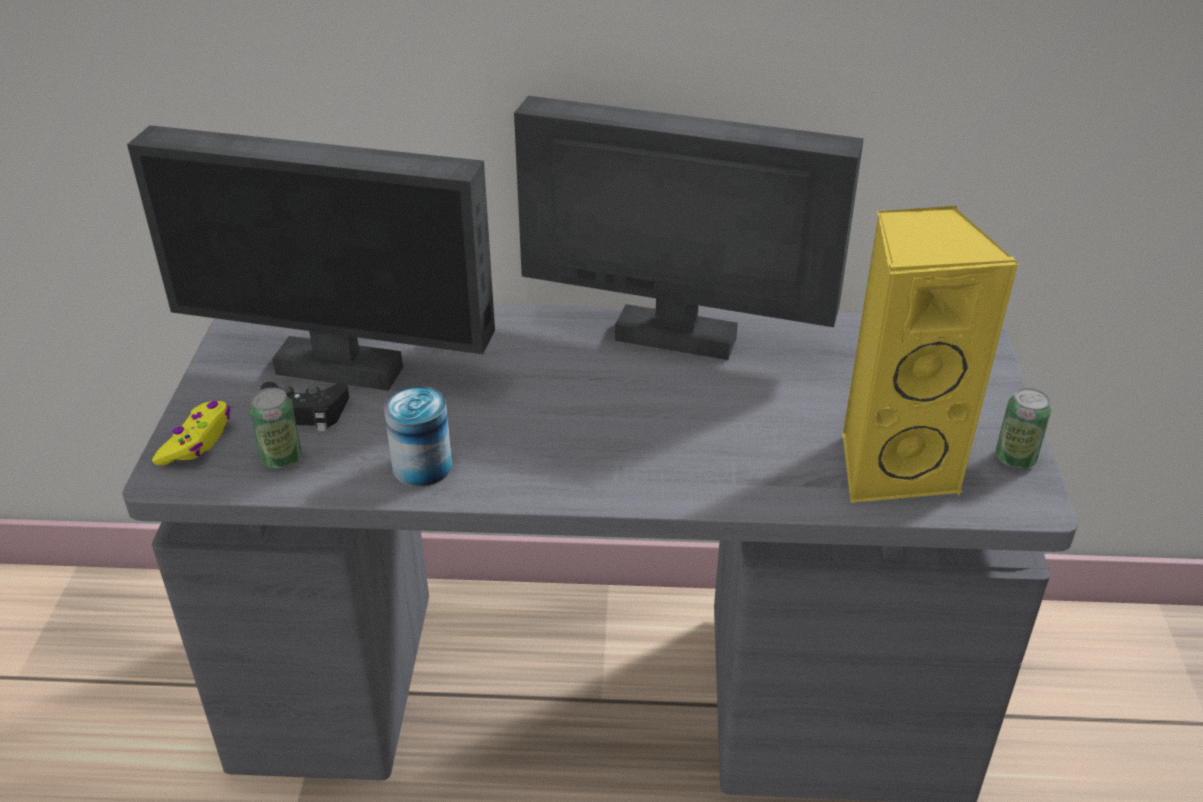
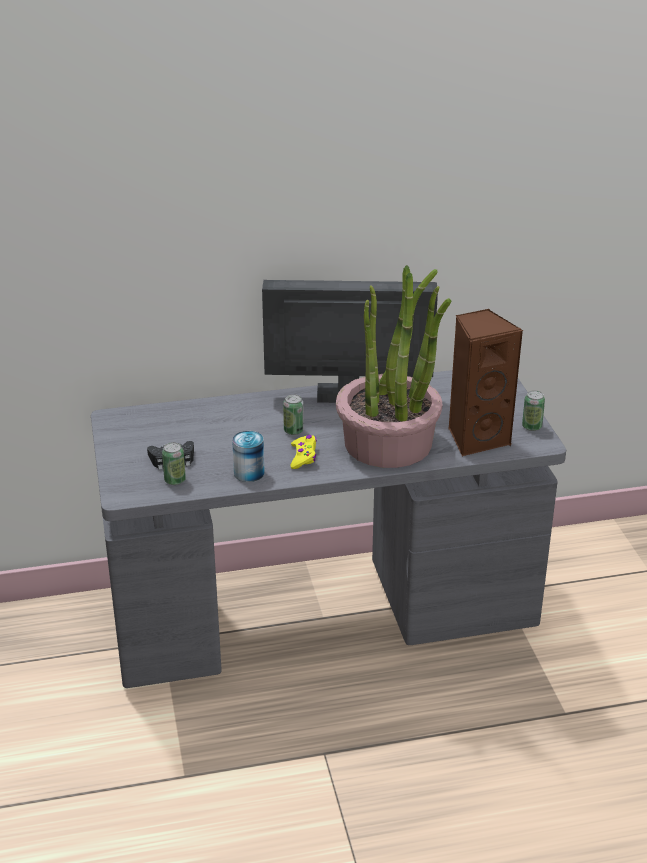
camera: 15 degrees left, 5 degrees down
monitor [127,125,495,391] -> none
yellow game controller [152,401,230,465] -> yellow game controller moved to [290,435,317,469]
yellow speaker [842,206,1020,503] -> brown speaker [448,309,523,456]
none -> can [283,394,304,435]
none -> potted plant [336,265,451,468]

